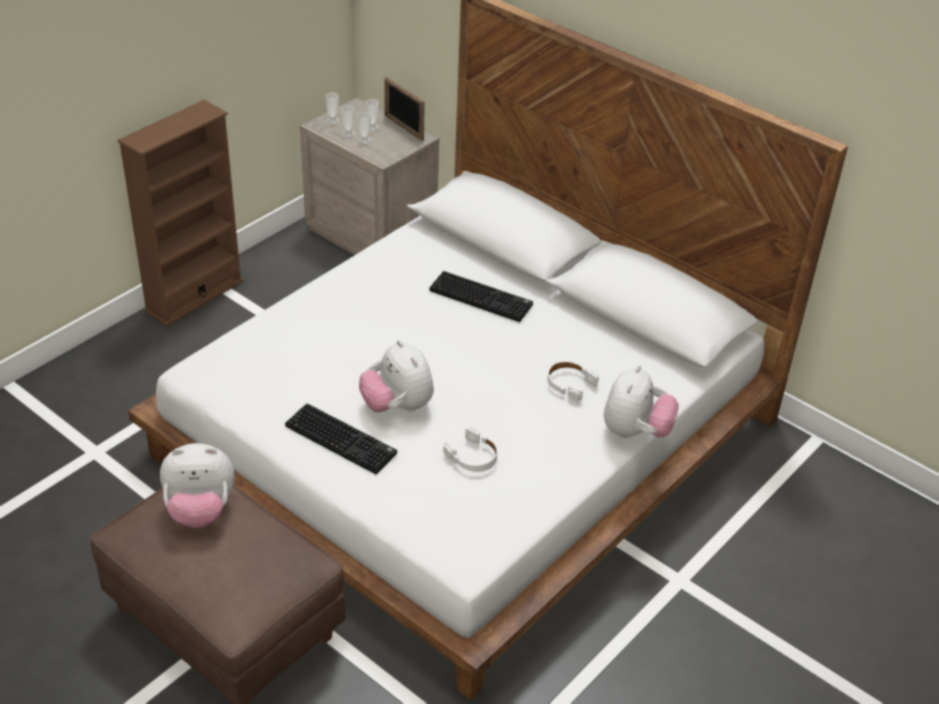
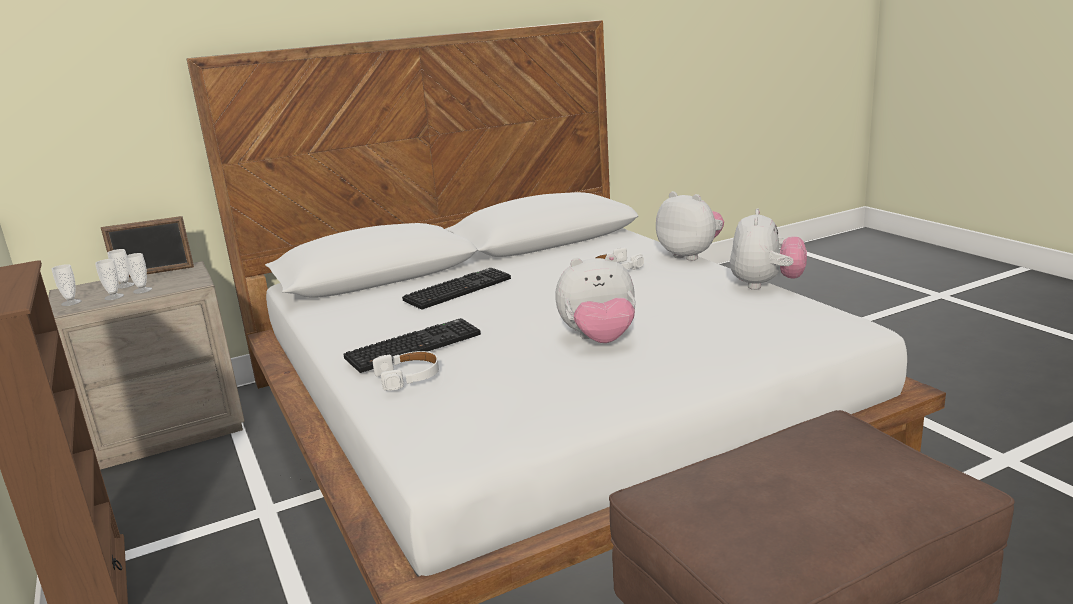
camera: 65 degrees left, 20 degrees down
plush toy [160,443,235,528] -> plush toy moved to [730,209,807,290]
keyboard [285,403,397,474] -> keyboard moved to [344,318,481,373]
white headphones [443,427,498,472] -> white headphones moved to [373,351,439,391]

